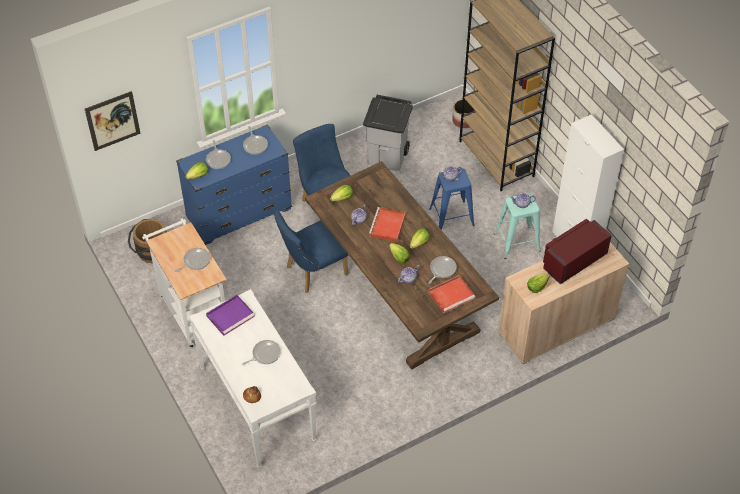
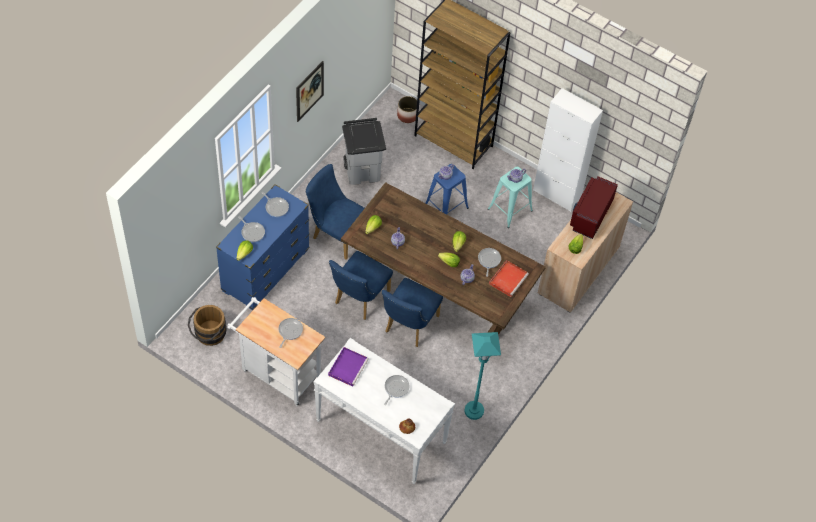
camera: 30 degrees left, 5 degrees up
picture [85,91,141,151] -> picture moved to [296,61,324,122]
red tray [369,207,406,242] -> none
none -> blue chair [382,278,443,347]
none -> turquoise floor lamp [465,332,501,420]

